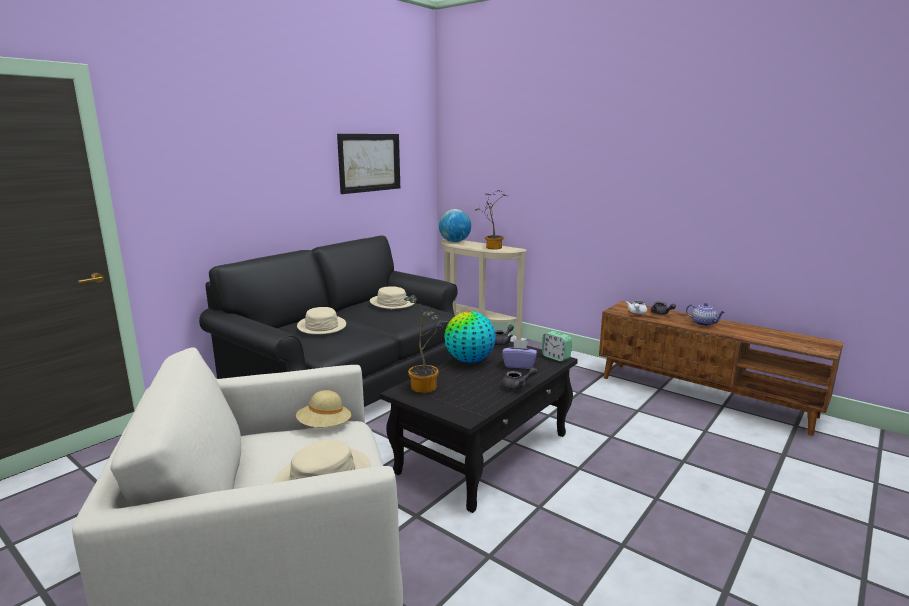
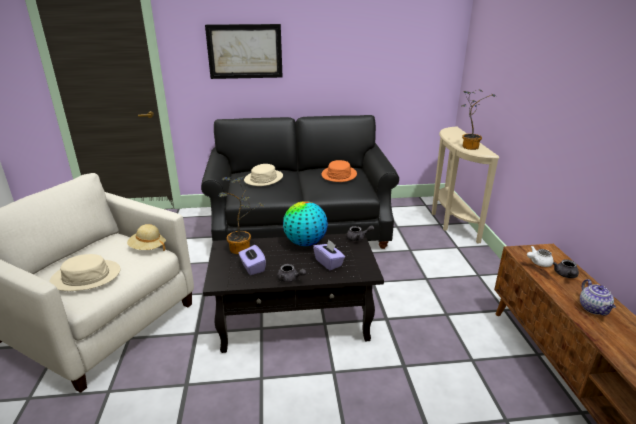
camera: 45 degrees right, 10 degrees up
picture [337,134,400,194] -> picture moved to [205,24,283,79]
beige hat [370,286,414,309] -> orange hat [321,160,357,182]
globe [439,209,471,242] -> none
alarm clock [542,331,572,361] -> none
none -> purple tissue box [239,245,266,275]

